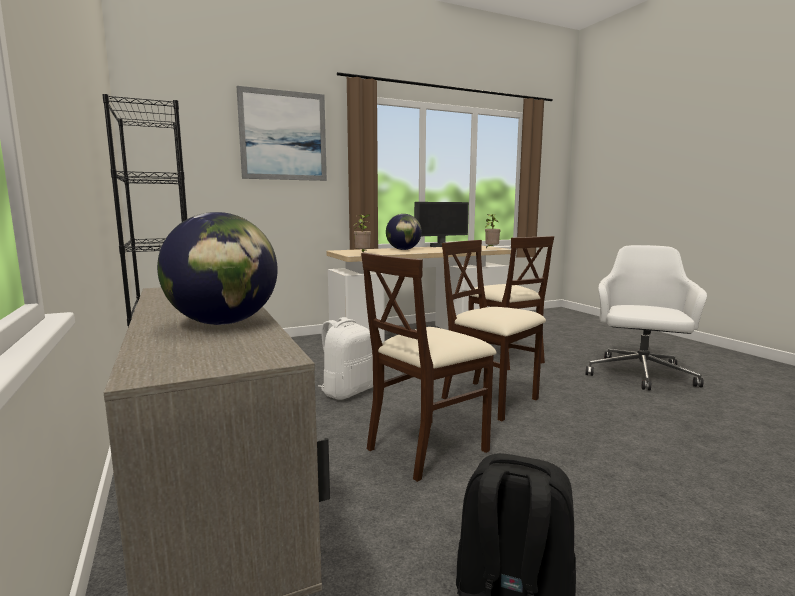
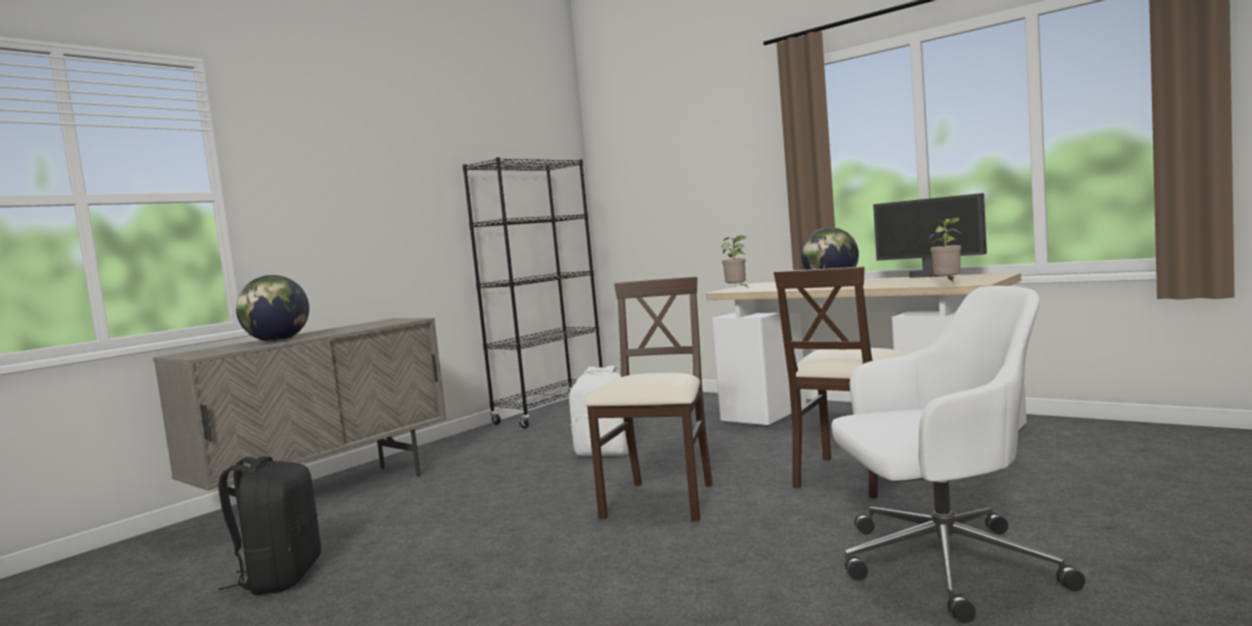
camera: 65 degrees right, 5 degrees down
picture [237,86,327,181] -> none
beige chair [361,253,497,482] -> none

